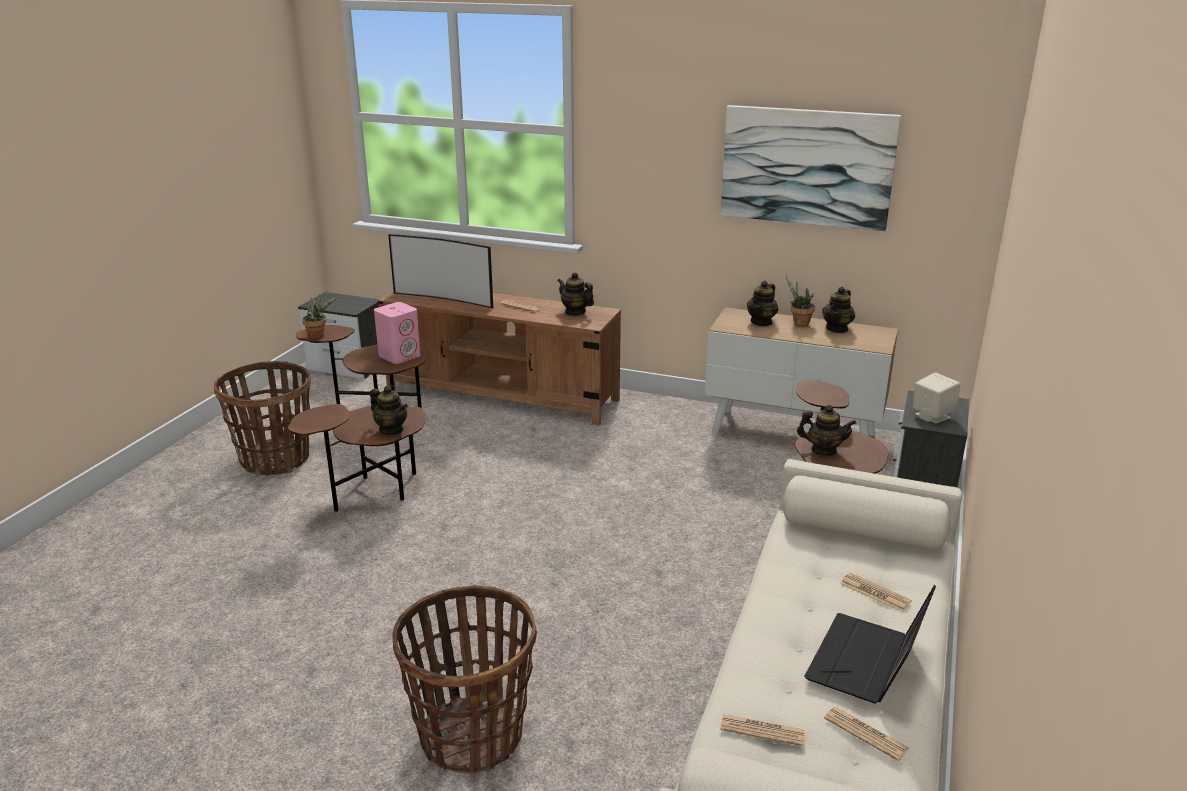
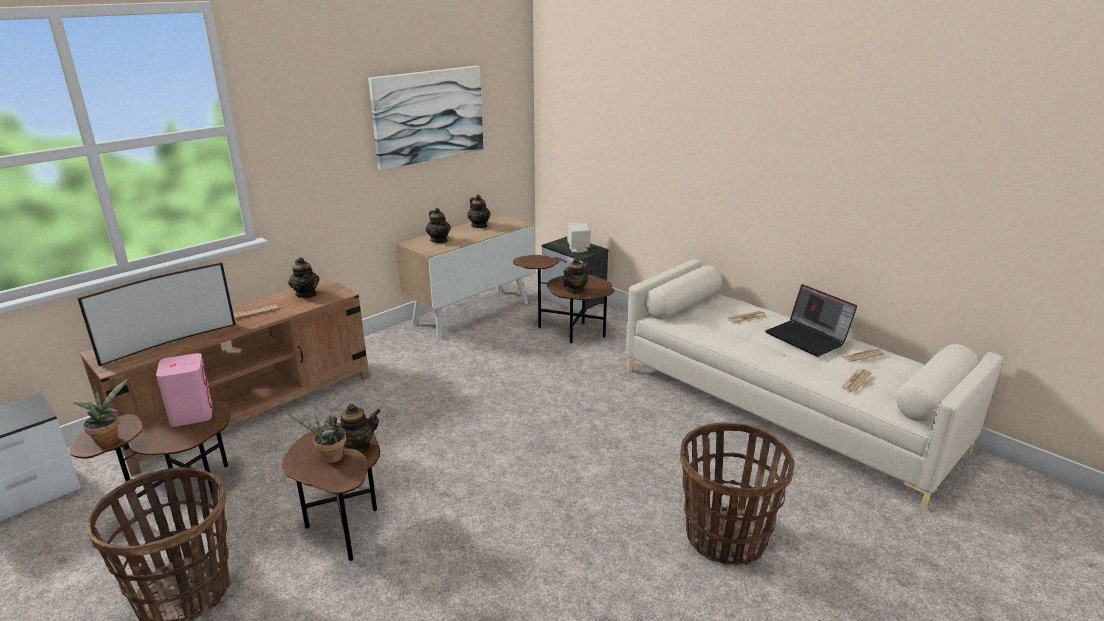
camera: 65 degrees left, 0 degrees up
teapot [557,272,594,316] -> teapot turned 90 degrees counterclockwise [288,257,319,298]
potted plant [786,275,815,327] -> potted plant moved to [287,413,346,463]

